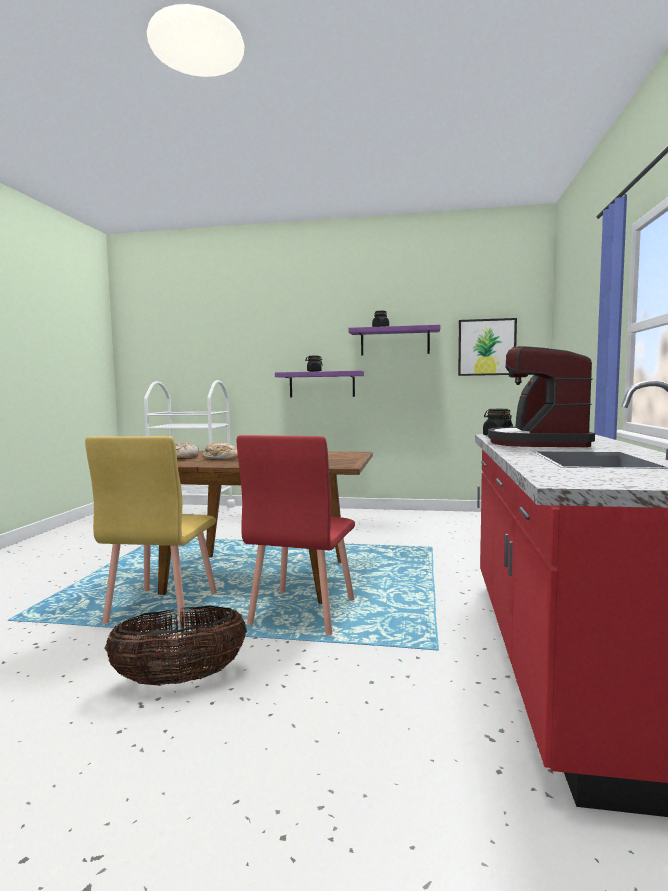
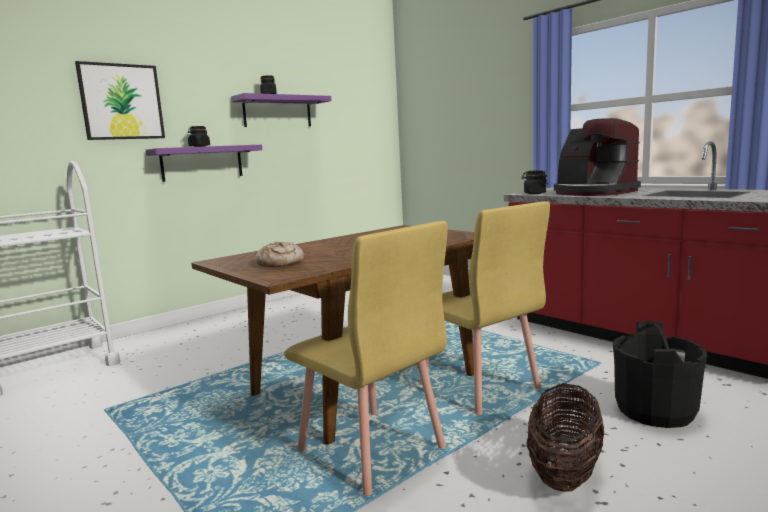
camera: 50 degrees left, 5 degrees up
bread [203,443,238,460] -> none
red chair [237,435,355,635] -> yellow chair [419,201,550,415]
picture [458,318,517,376] -> picture moved to [75,61,165,140]
none -> black bucket [613,321,707,428]

